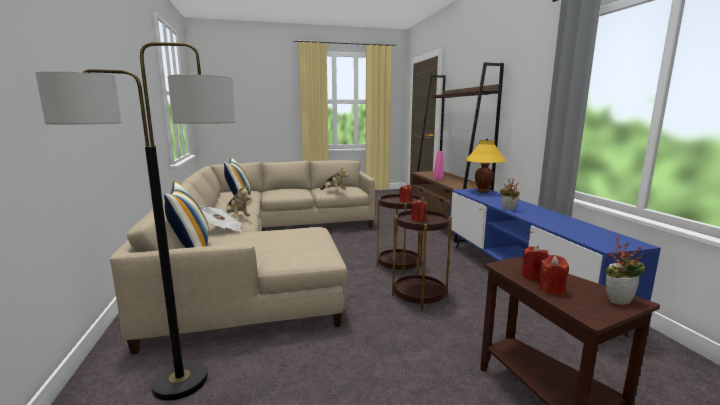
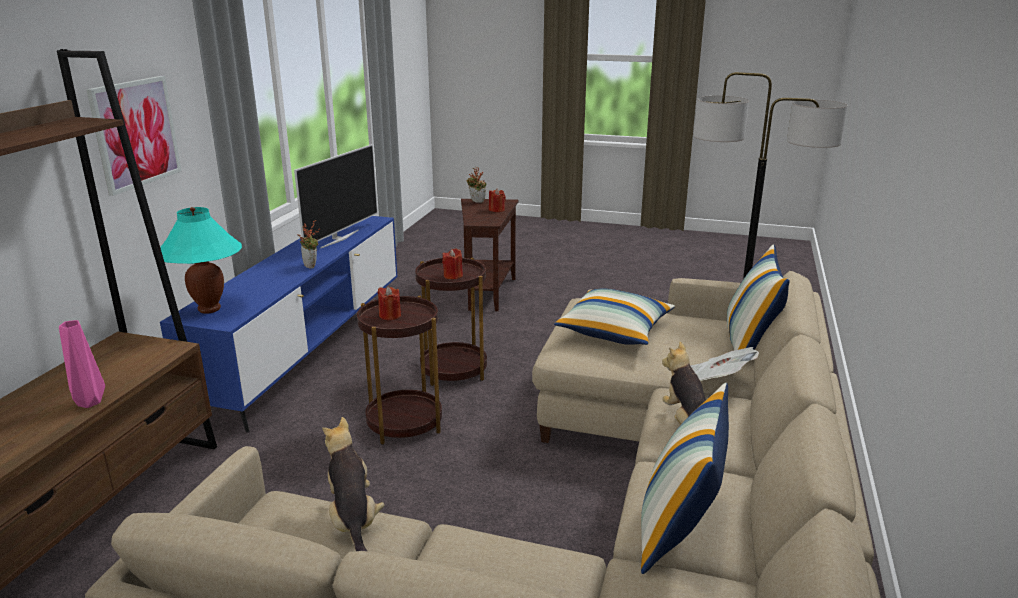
camera: 150 degrees left, 10 degrees up
yellow table lamp [465,138,506,193] -> turquoise table lamp [160,207,242,314]
red candle [521,245,550,281] -> none
none -> picture [86,76,181,196]
none -> television [294,144,378,248]
none -> pillow [554,288,675,345]

